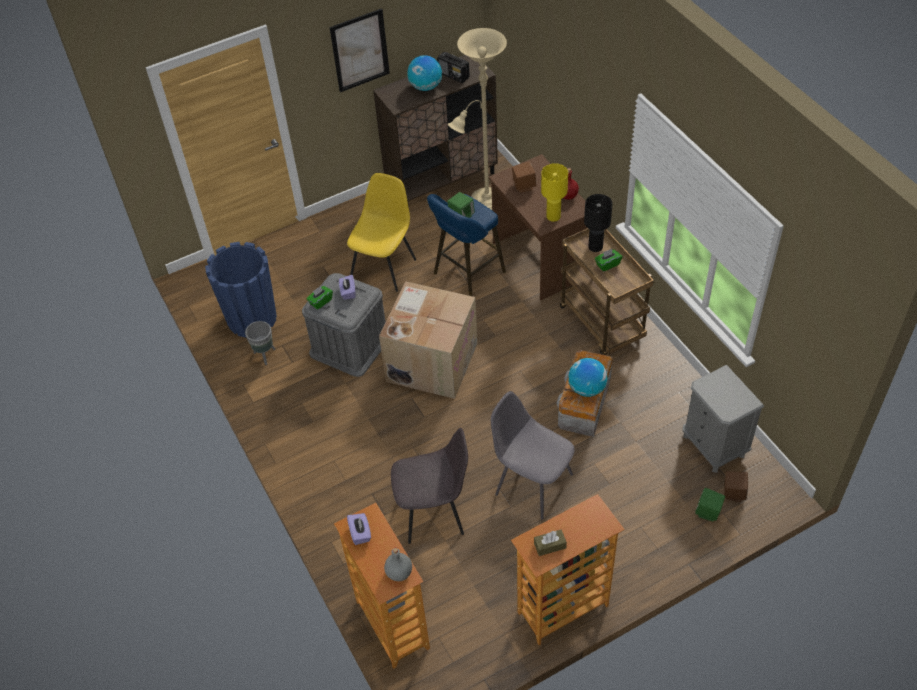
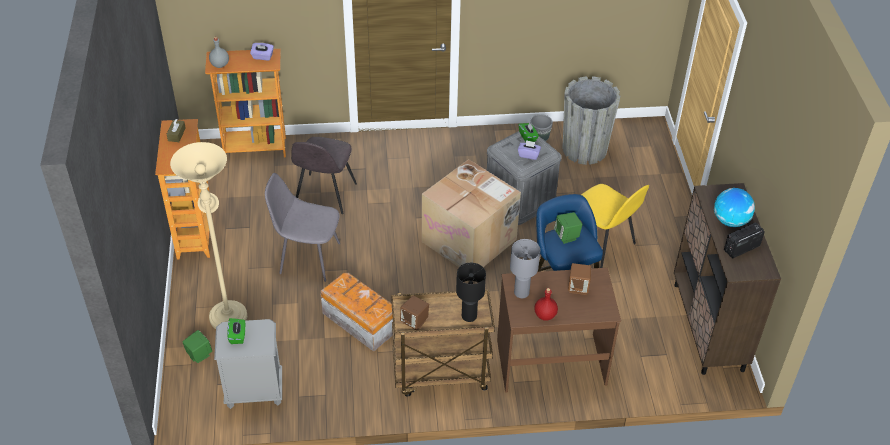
camera: 110 degrees right, 5 degrees down
blue planter [205,242,277,338] -> grey planter [563,76,620,165]
picture [329,8,390,92] -> none
beige floor lamp [448,28,507,210] -> beige floor lamp moved to [170,142,247,329]
grey chair [491,391,575,519] -> grey chair turned 135 degrees counterclockwise [265,173,340,282]
yellow table lamp [541,163,568,222] -> grey table lamp [510,239,540,298]
globe [568,358,607,397] -> none
green tissue box [595,249,622,272] -> green tissue box moved to [228,318,245,344]
brown speaker [724,471,748,502] -> brown speaker moved to [400,295,429,331]

